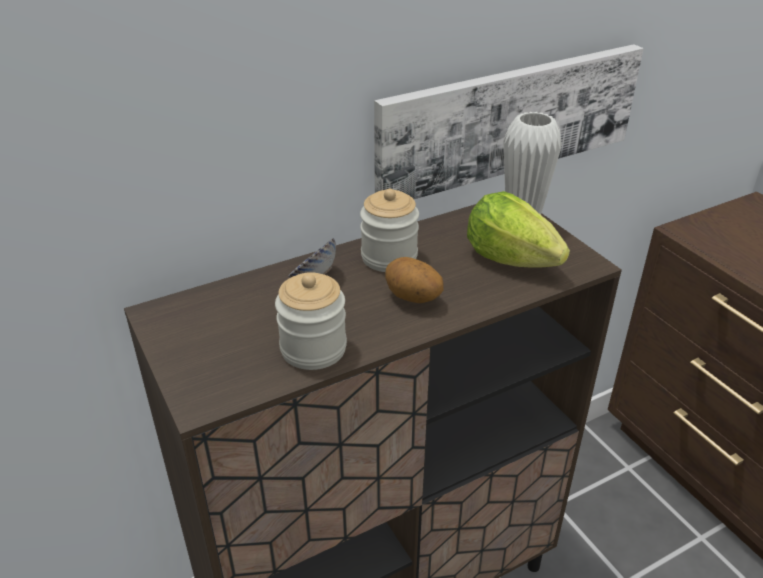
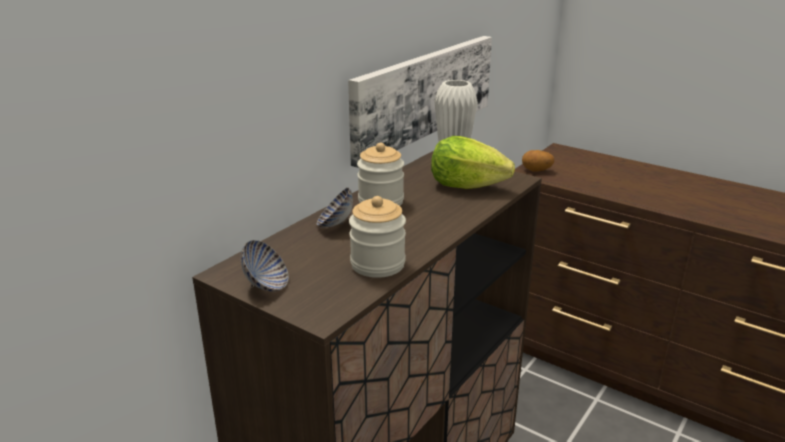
camera: 25 degrees left, 10 degrees down
potato [385,257,444,303] -> potato moved to [522,150,554,172]
none -> bowl [241,240,289,292]

